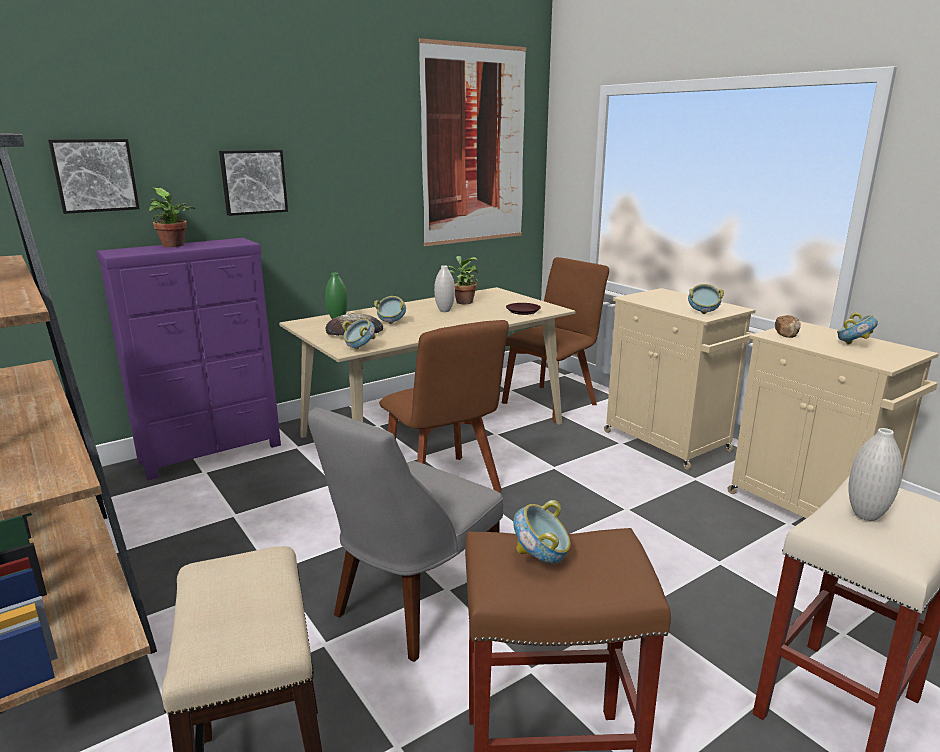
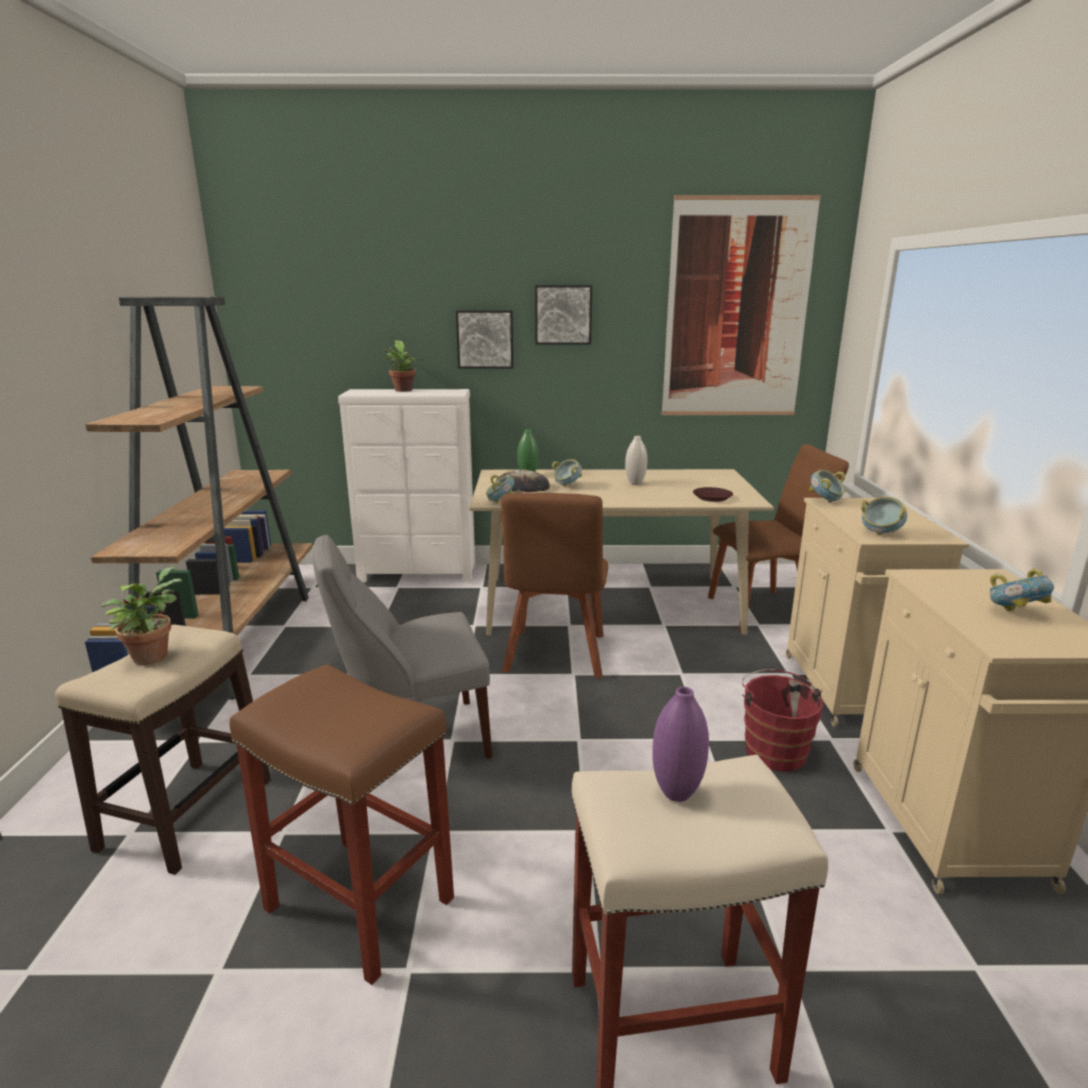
camera: 35 degrees right, 0 degrees up
picture [48,139,140,214] -> picture moved to [535,285,592,344]
purple dresser [97,238,281,480] -> white dresser [338,389,475,582]
potted plant [448,256,478,304] -> potted plant moved to [102,567,182,665]
bowl [513,500,571,563] -> bowl moved to [809,469,845,503]
bread [775,315,801,338] -> none
white vase [848,428,903,521] -> purple vase [652,686,709,802]
none -> red bucket [742,669,823,772]

